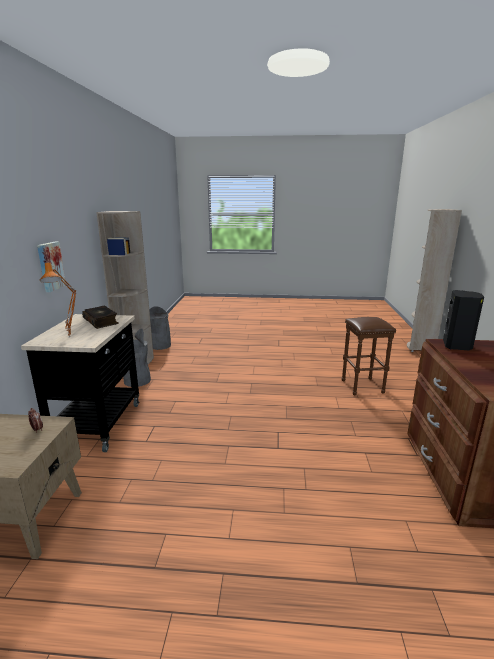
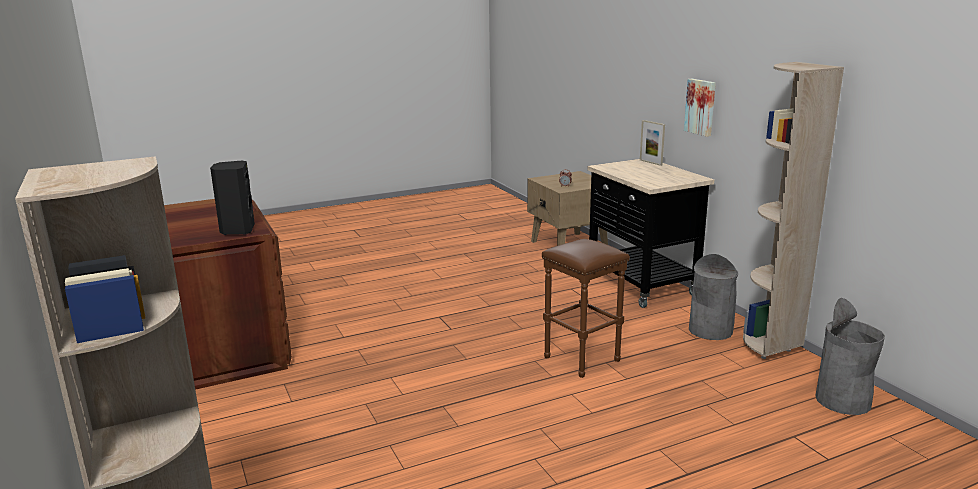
camera: 150 degrees right, 0 degrees up
orange table lamp [40,262,77,338] -> none
book [82,306,119,329] -> none
brown stool [342,317,396,395] -> brown stool moved to [542,239,630,378]
none -> picture frame [640,120,665,166]

